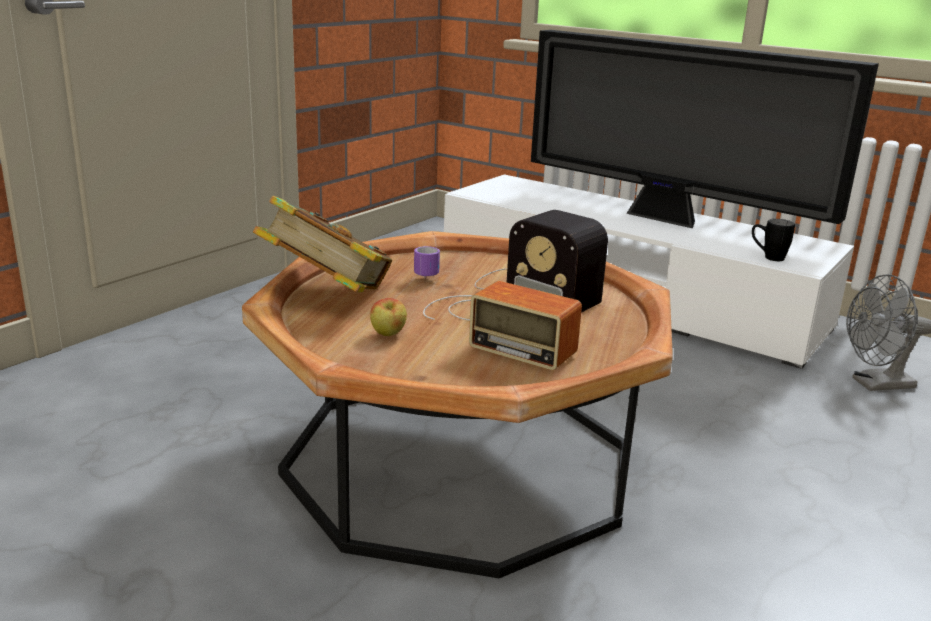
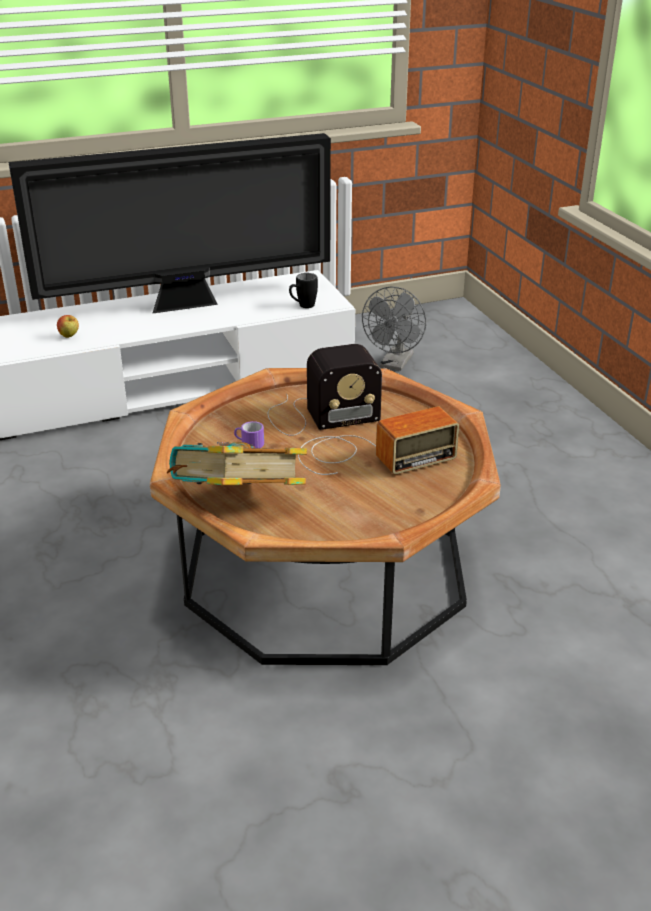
camera: 55 degrees left, 10 degrees up
apple [370,298,407,336] -> apple moved to [57,315,79,338]

